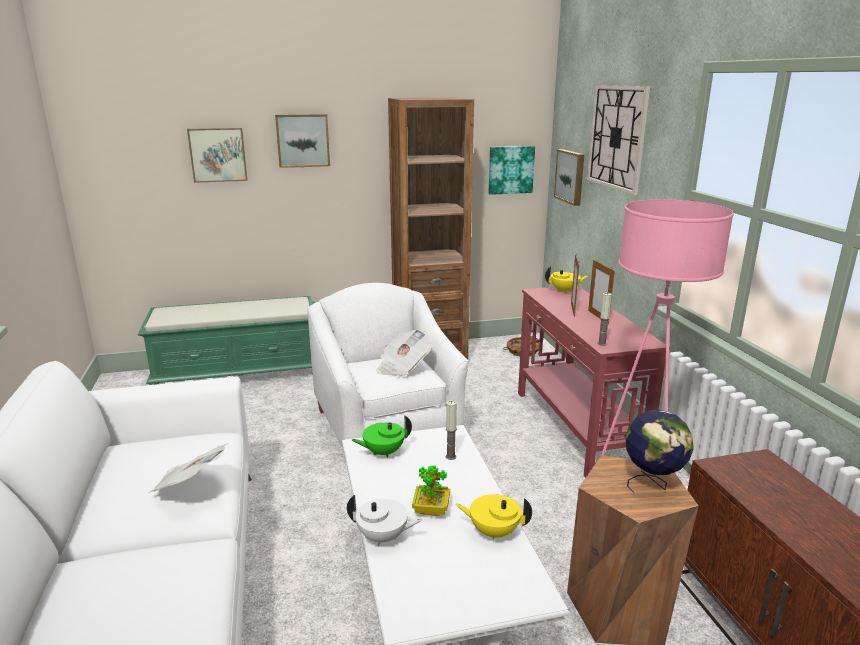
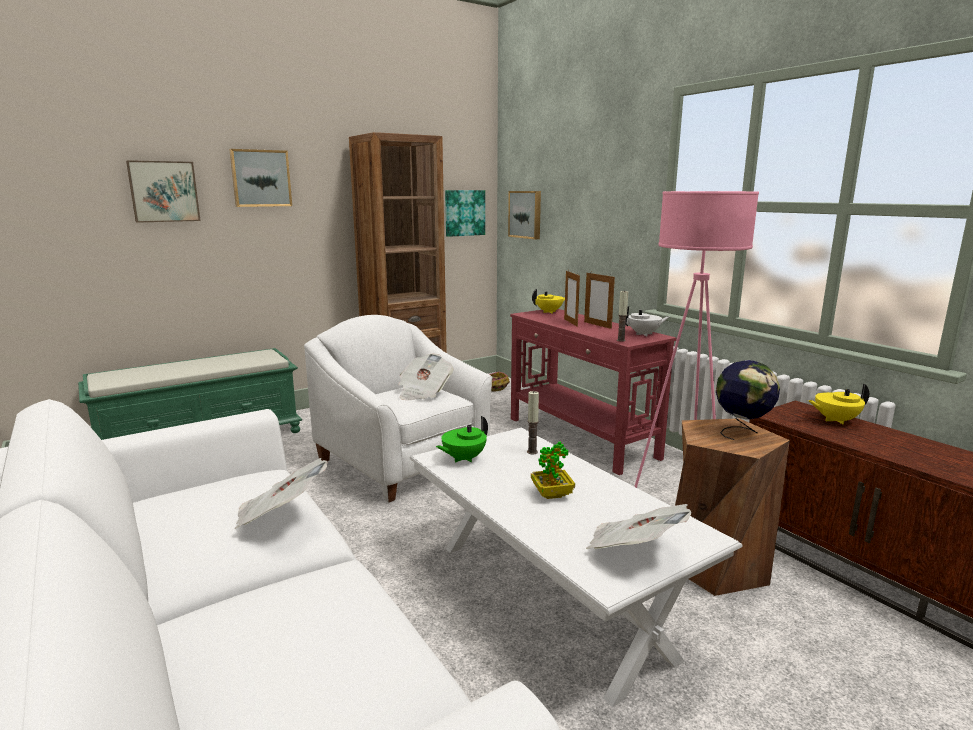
camera: 20 degrees left, 5 degrees down
white teapot [347,495,422,546] -> white teapot moved to [626,306,669,336]
yellow teapot [456,494,532,540] -> yellow teapot moved to [808,383,869,424]
wall clock [587,85,650,195] -> none
none -> newspaper [586,504,692,549]

